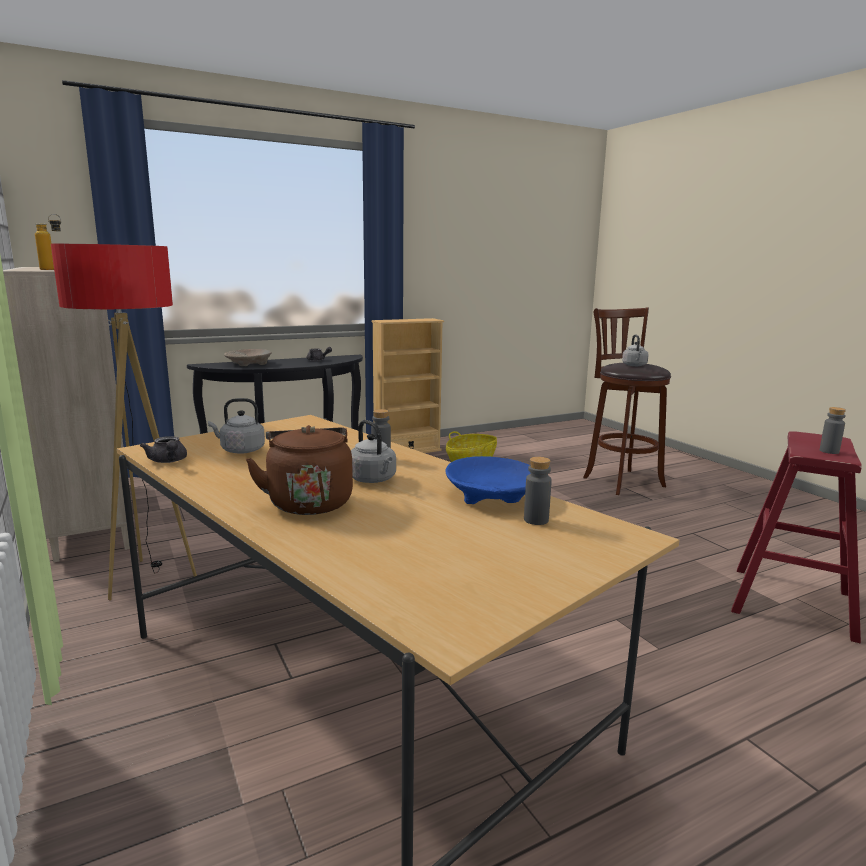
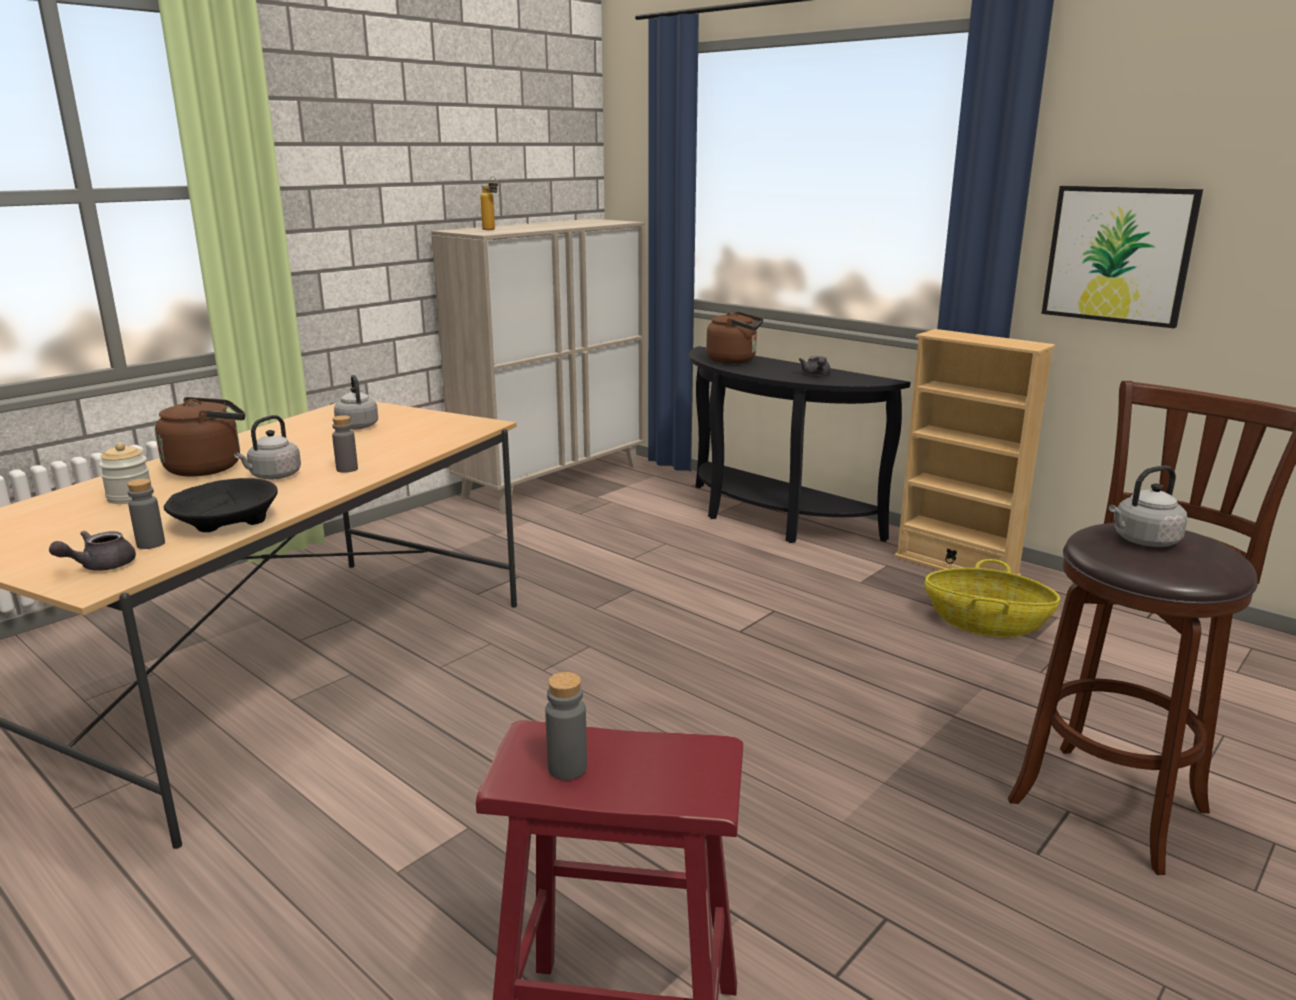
camera: 70 degrees right, 5 degrees up
floor lamp [51,244,197,601] -> none
grey teapot [140,436,187,463] -> grey teapot moved to [49,531,136,571]
beige bowl [224,349,271,366] -> brown kettle [706,311,763,364]
blue bowl [445,456,531,504] -> black bowl [163,478,278,532]
none -> jar [99,443,153,504]
none -> picture [1041,186,1203,328]

